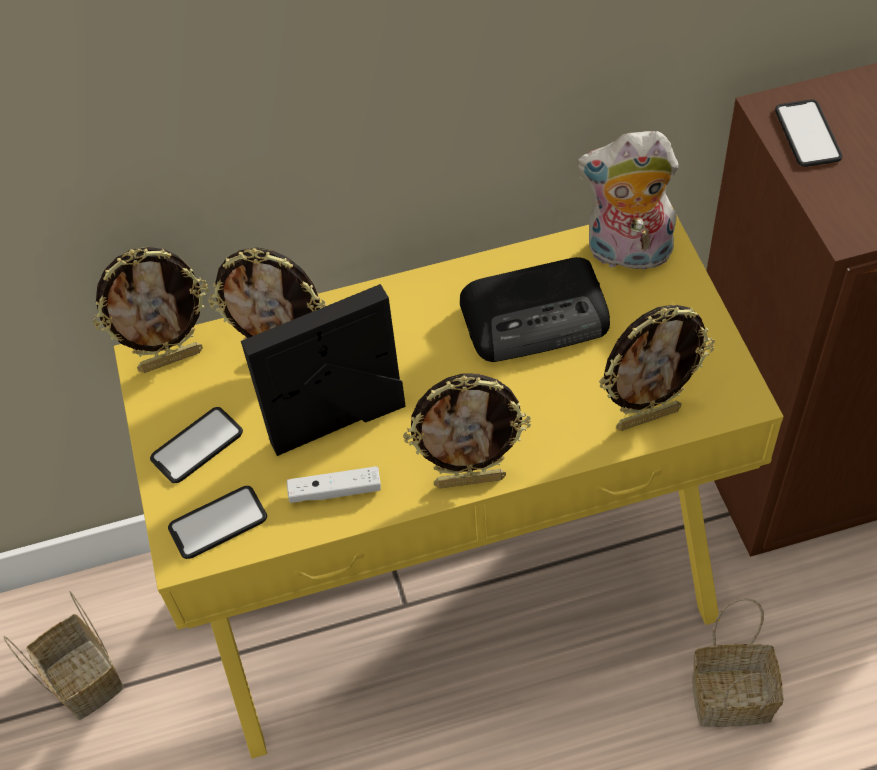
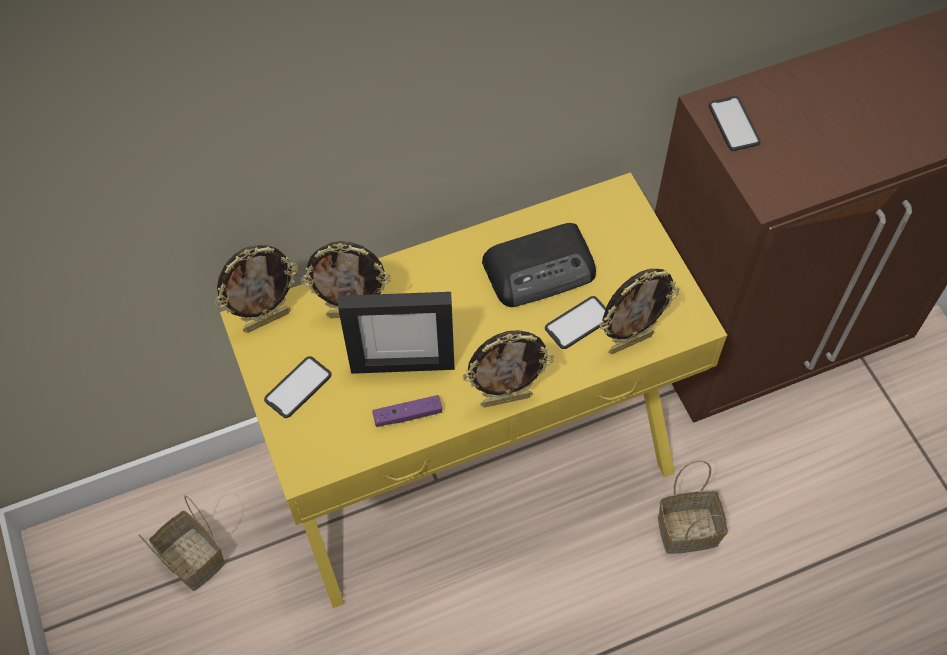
camera: 10 degrees left, 5 degrees up
phone [168,486,267,559] -> phone moved to [545,296,606,349]
picture frame [241,284,406,456] -> picture frame turned 150 degrees counterclockwise [338,292,455,374]
white game controller [287,466,381,503] -> purple game controller [372,395,442,427]
plush toy [577,131,679,270] -> none

